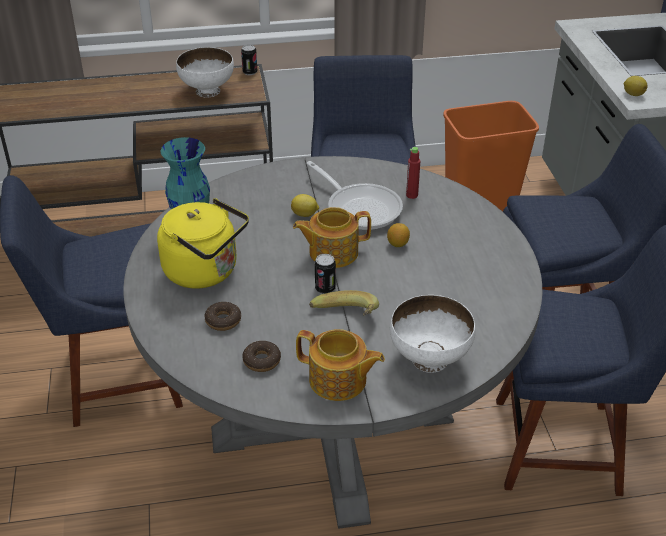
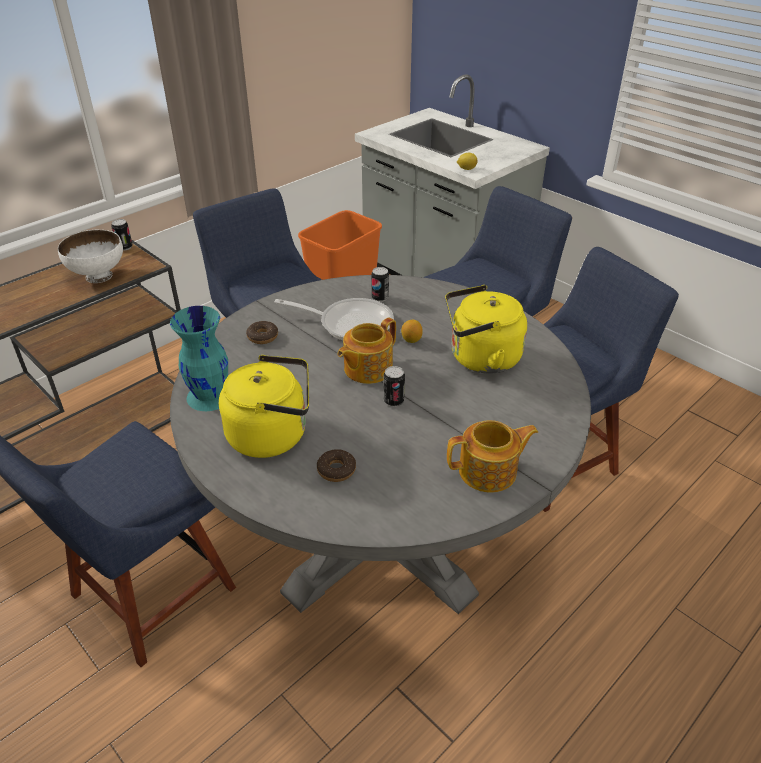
camera: 35 degrees left, 0 degrees up
donut [242,340,281,372] -> donut moved to [246,321,278,344]
lemon [291,194,319,217] -> none
banana [309,290,379,316] -> none
white bowl [390,295,476,373] -> none
red bottle [406,147,421,199] -> can [371,267,389,302]
none -> yellow kettle [445,285,527,374]

